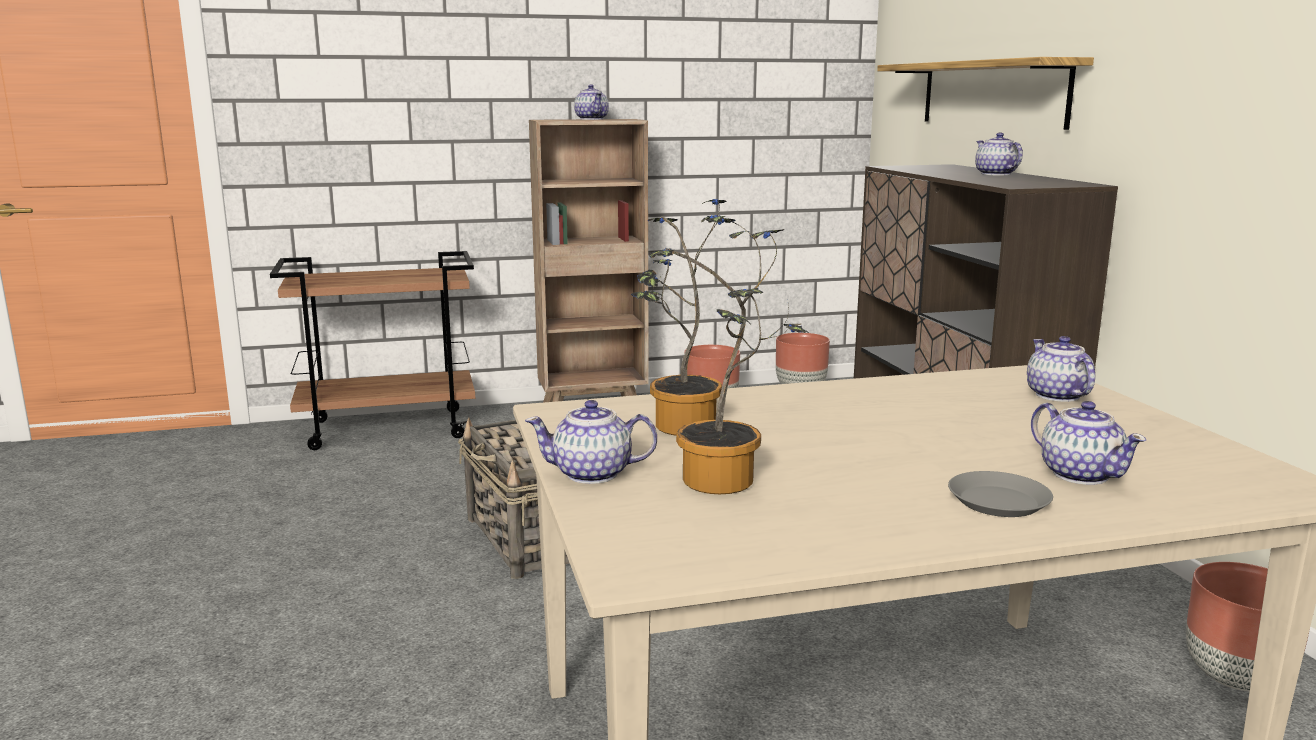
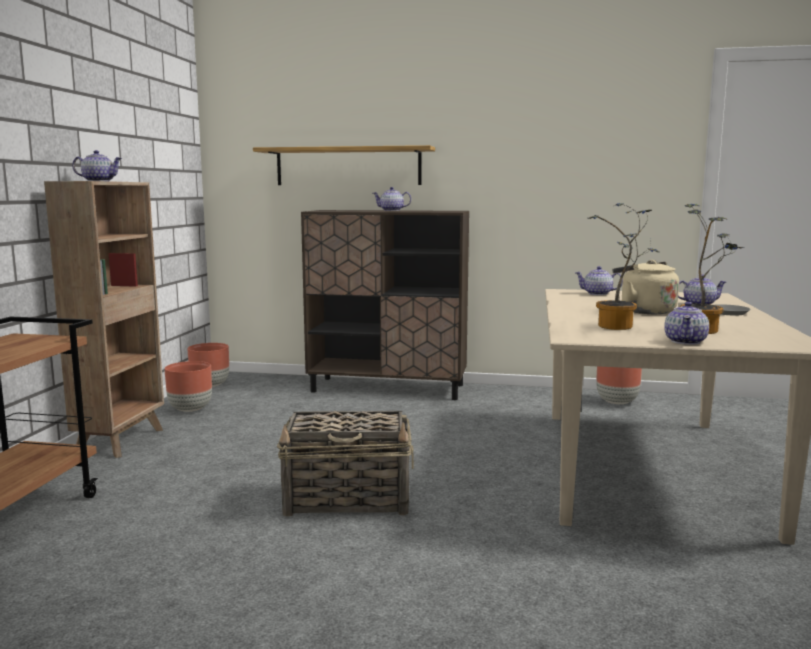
camera: 65 degrees left, 5 degrees down
none -> beige kettle [612,260,679,314]

